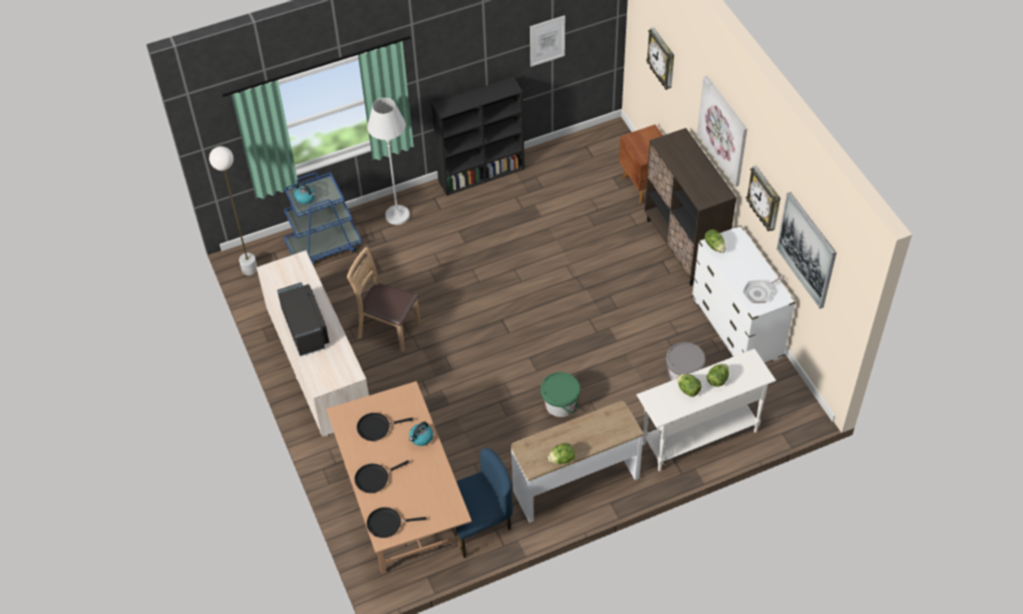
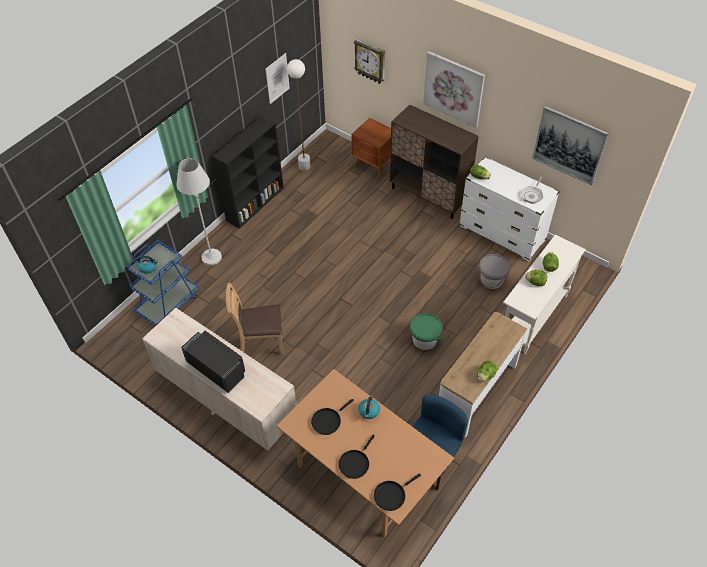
camera: 30 degrees left, 0 degrees up
white floor lamp [209,146,257,276] -> white floor lamp moved to [287,59,311,170]
wall clock [746,165,780,231] -> none

